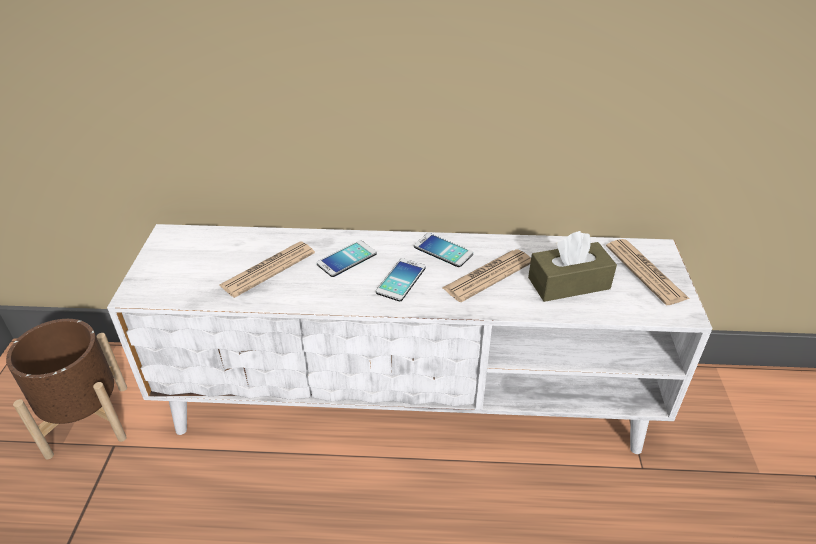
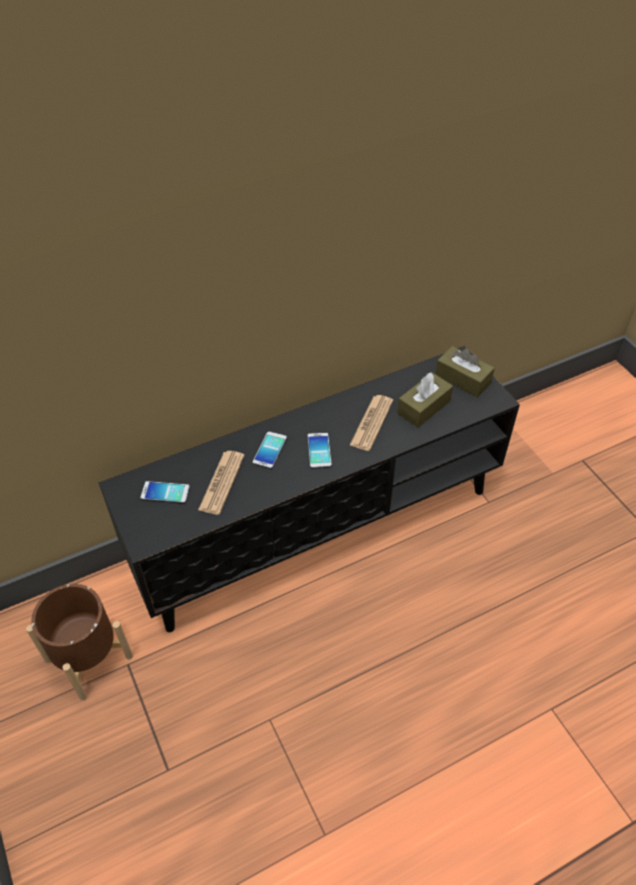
camera: 30 degrees left, 10 degrees up
white tv stand [107,224,713,454] -> black tv stand [99,346,520,632]
phone [414,233,473,267] -> phone moved to [140,481,190,504]
newspaper [606,239,690,305] -> brown tissue box [436,346,495,397]

